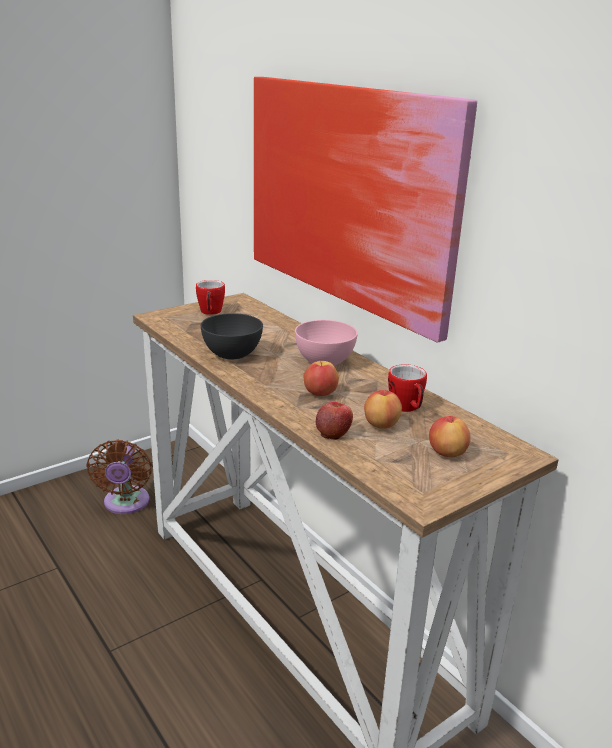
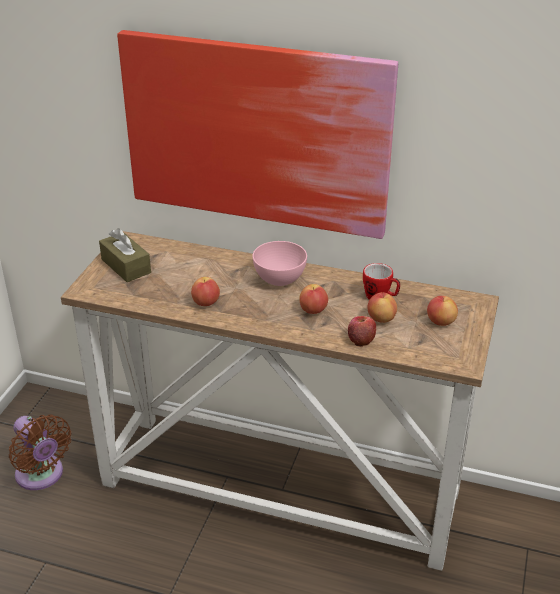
camera: 35 degrees left, 10 degrees up
mug [196,280,225,315] -> brown tissue box [99,228,151,282]
grey bowl [201,313,263,359] -> apple [191,277,220,306]

